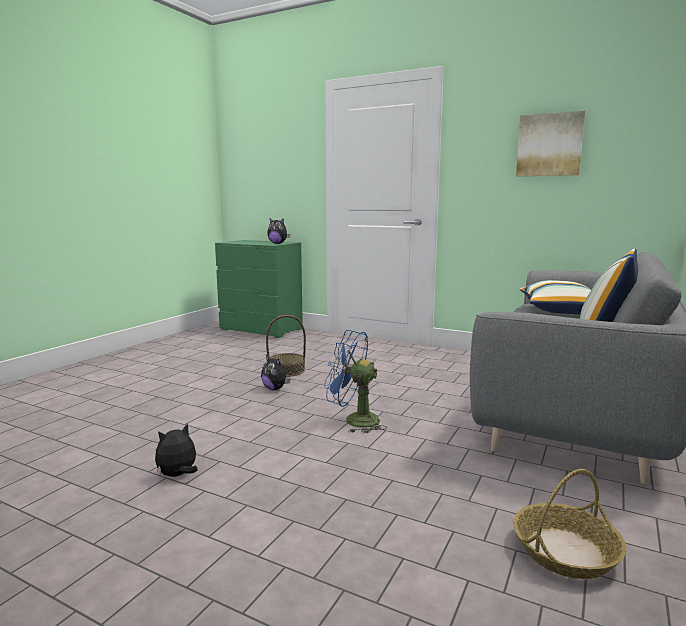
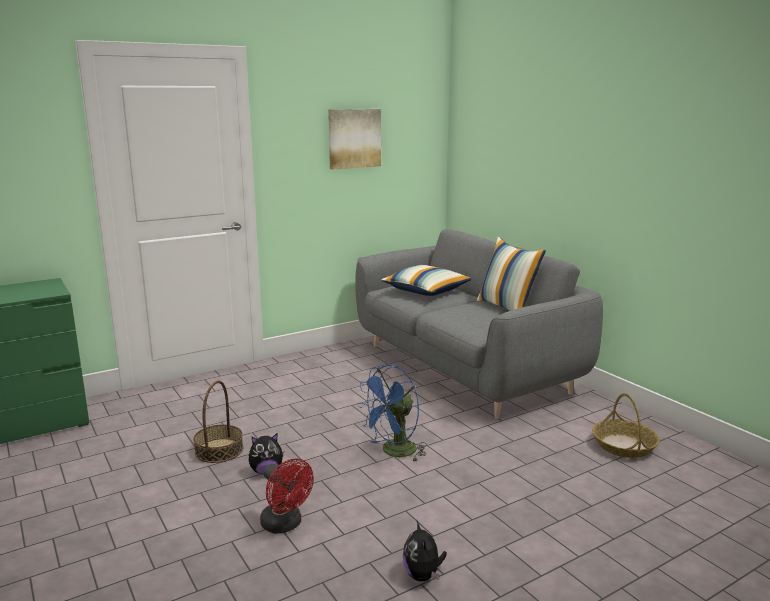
camera: 60 degrees left, 5 degrees up
plush toy [267,218,290,244] -> none
none -> red fan [260,458,314,534]

